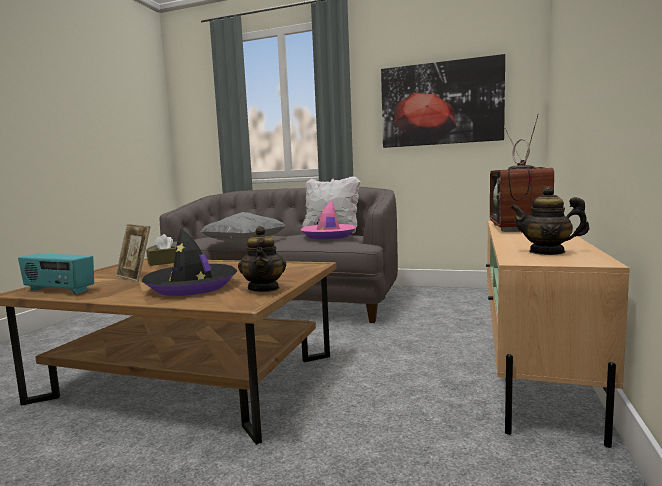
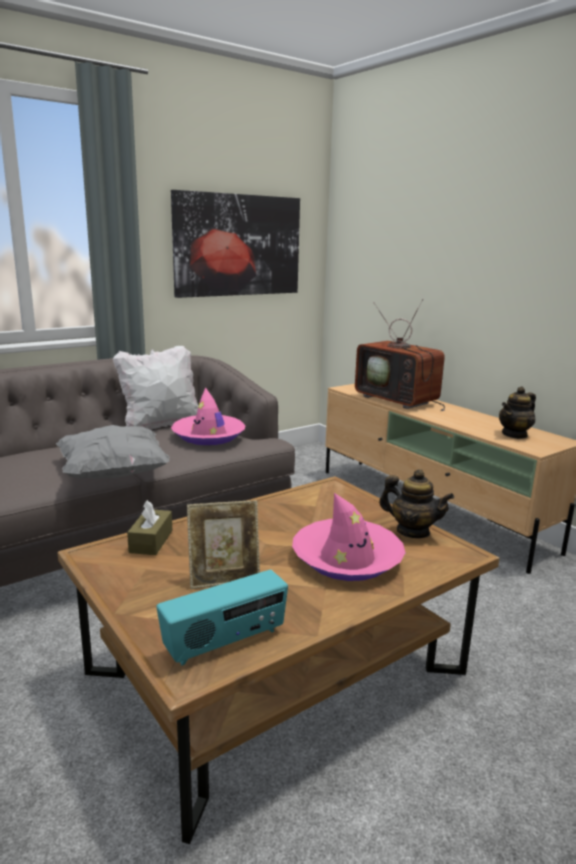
camera: 55 degrees left, 10 degrees up
black hat [142,228,237,296] -> pink hat [292,493,406,581]

